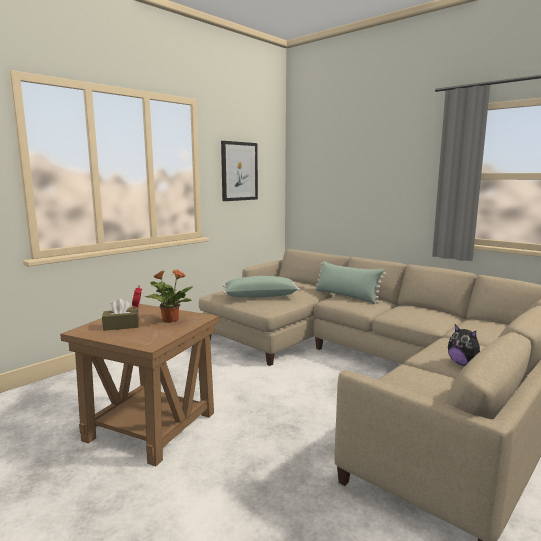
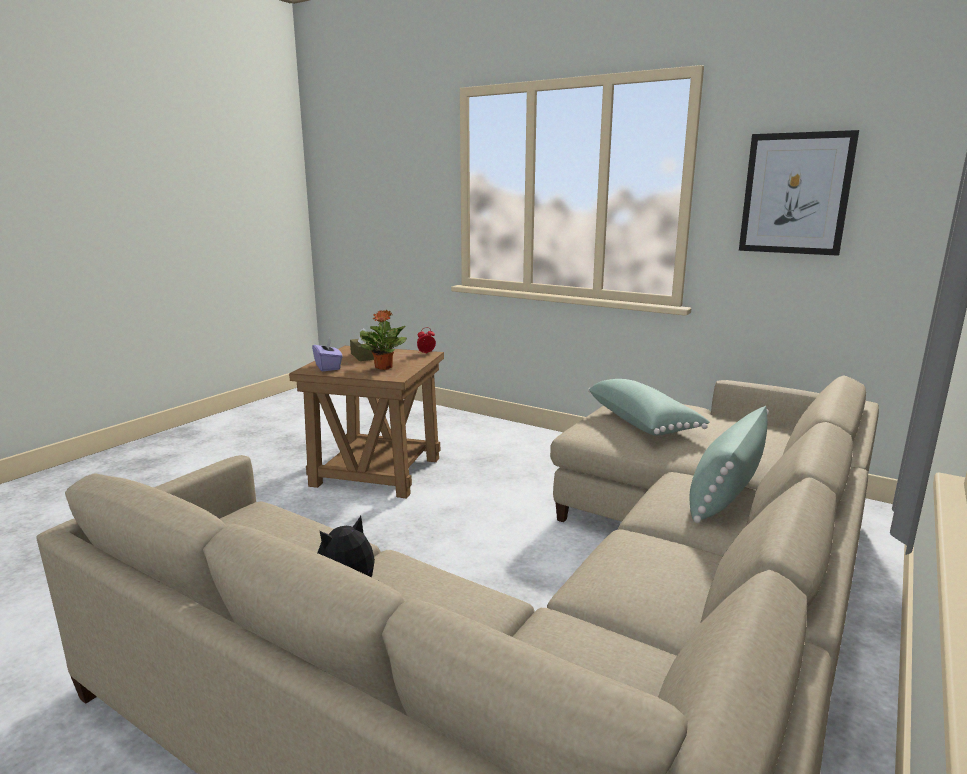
camera: 80 degrees right, 5 degrees up
none -> purple tissue box [312,338,343,371]

